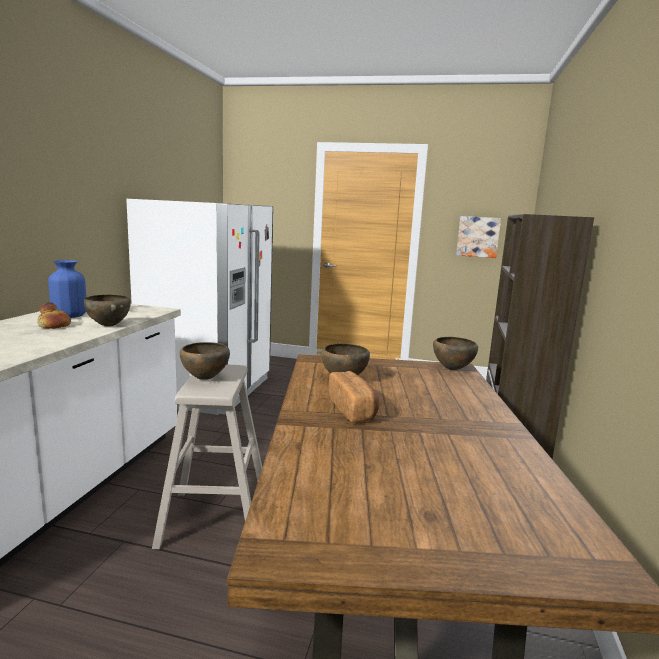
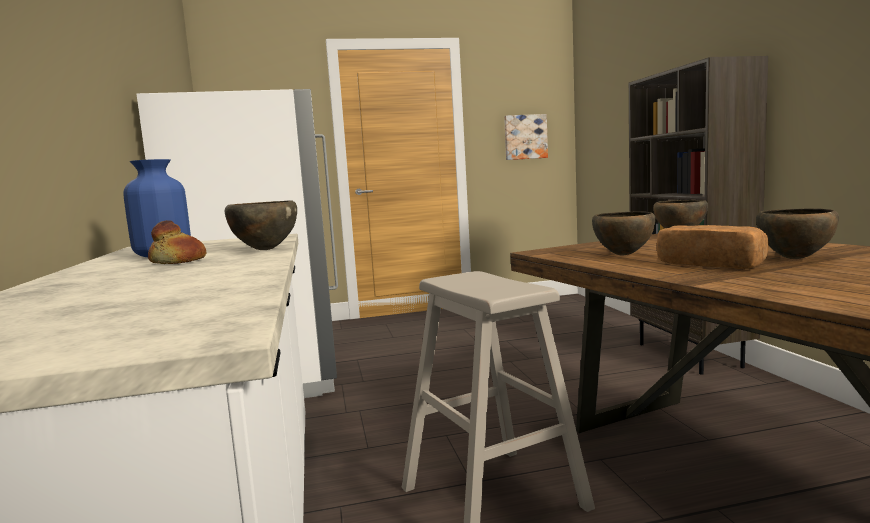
camera: 25 degrees left, 5 degrees down
brown bowl [180,342,230,380] -> brown bowl moved to [756,208,839,259]

